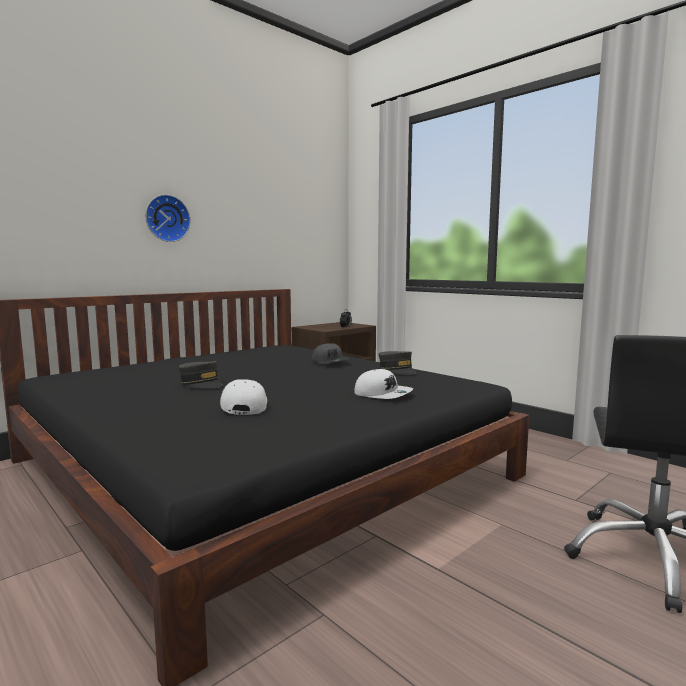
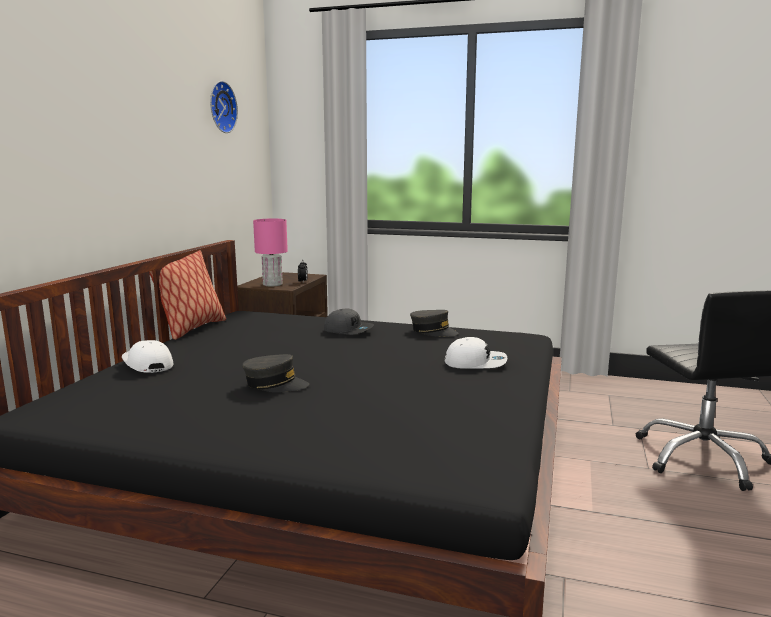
camera: 30 degrees left, 5 degrees up
wall clock [145,194,190,242] -> wall clock moved to [210,81,238,133]
white cap [220,379,267,415] -> white cap moved to [122,340,173,373]
none -> pillow [149,250,226,340]
none -> pink table lamp [253,219,288,287]

